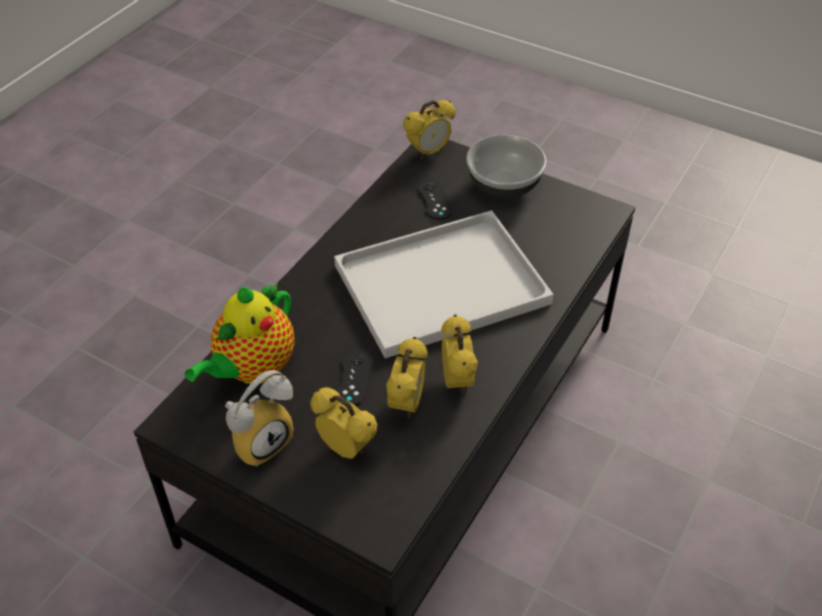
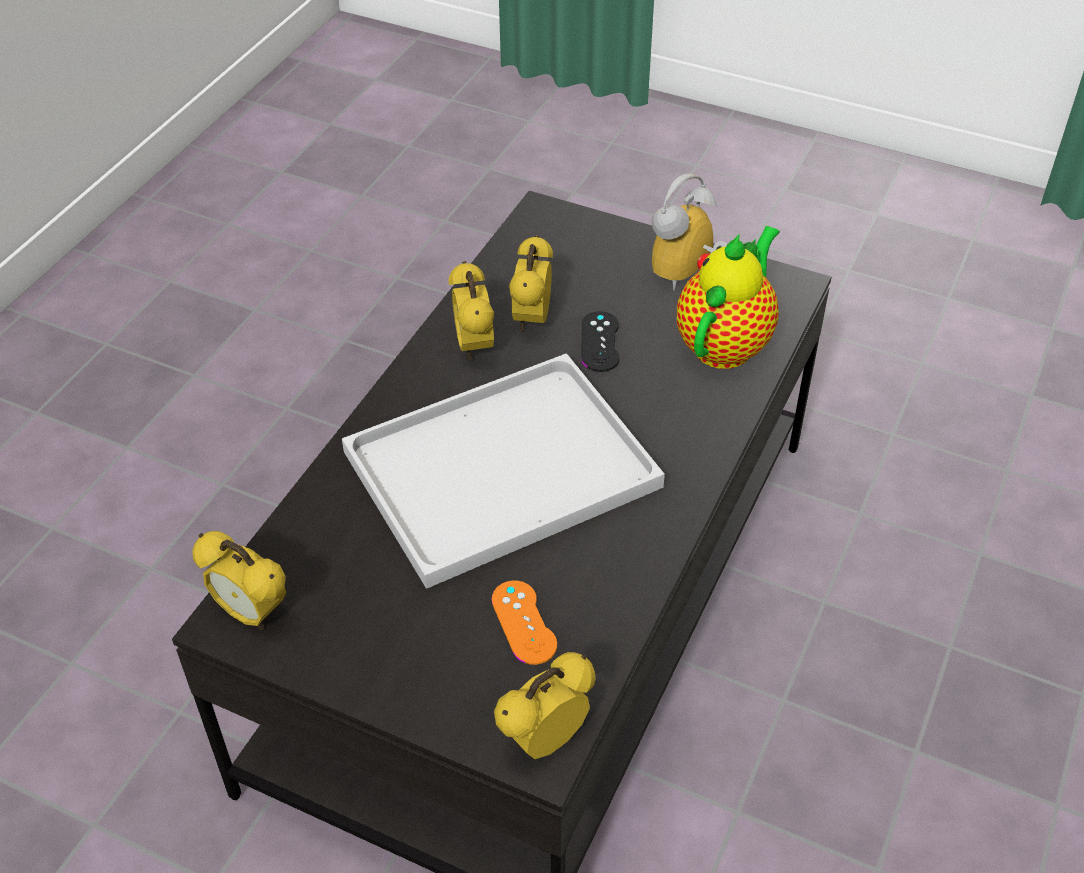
camera: 175 degrees right, 0 degrees up
alarm clock [310,387,378,459] -> alarm clock moved to [192,531,287,630]
black game controller [417,180,453,220] -> orange game controller [491,581,557,665]
bowl [466,135,547,198] -> none

